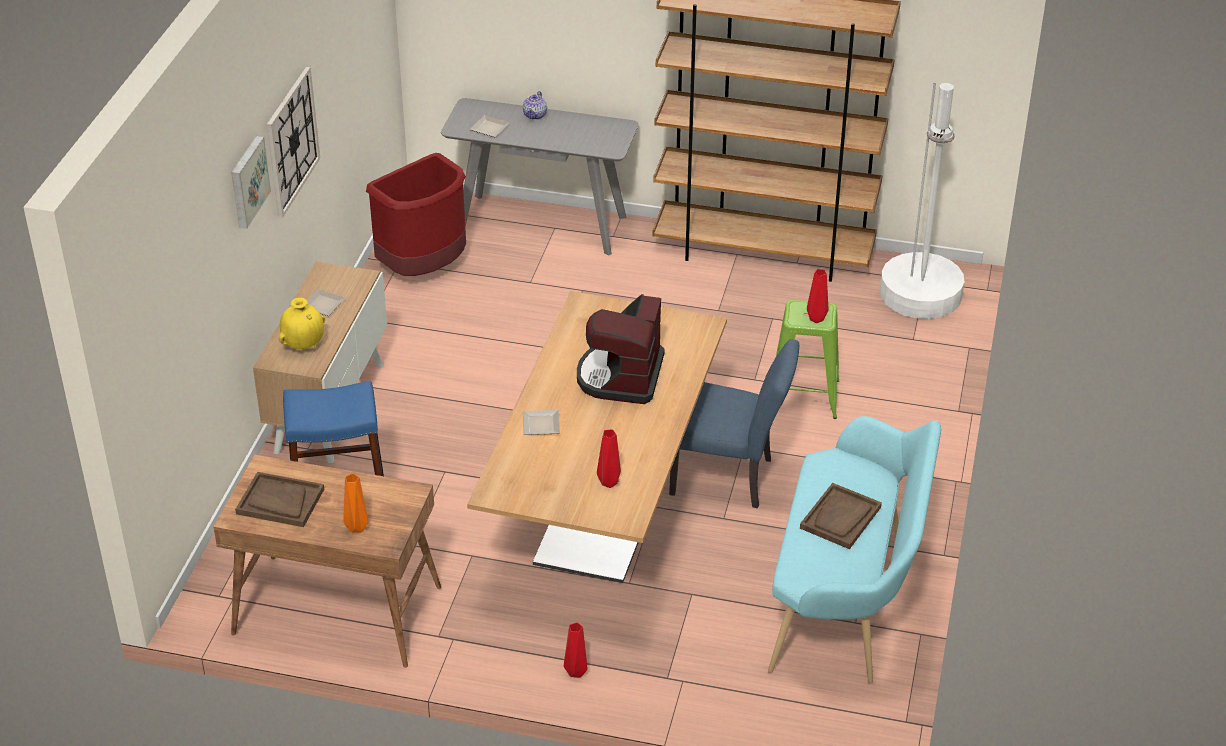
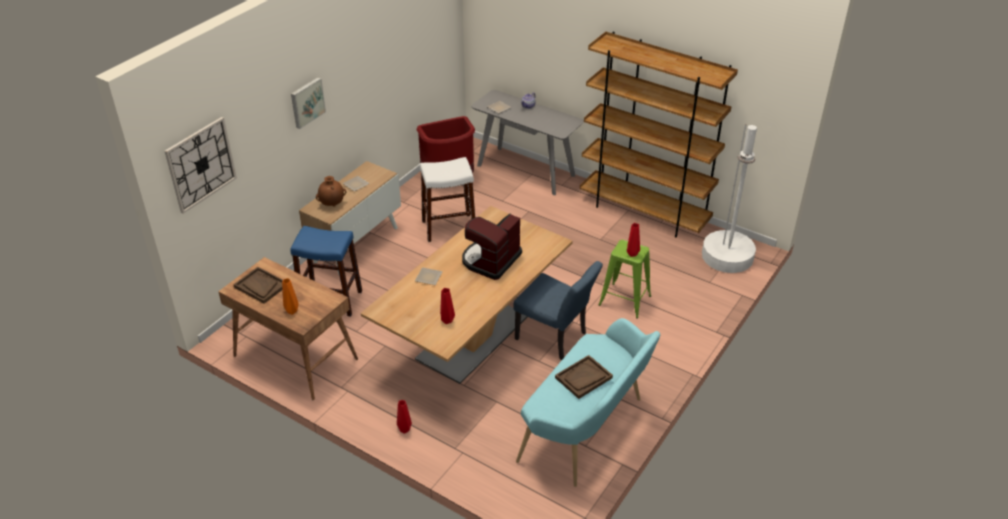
camera: 20 degrees right, 0 degrees up
wall clock [267,67,320,217] -> wall clock moved to [165,117,237,214]
yellow vase [279,298,325,349] -> brown vase [316,176,346,207]
none -> white stool [420,157,475,242]

